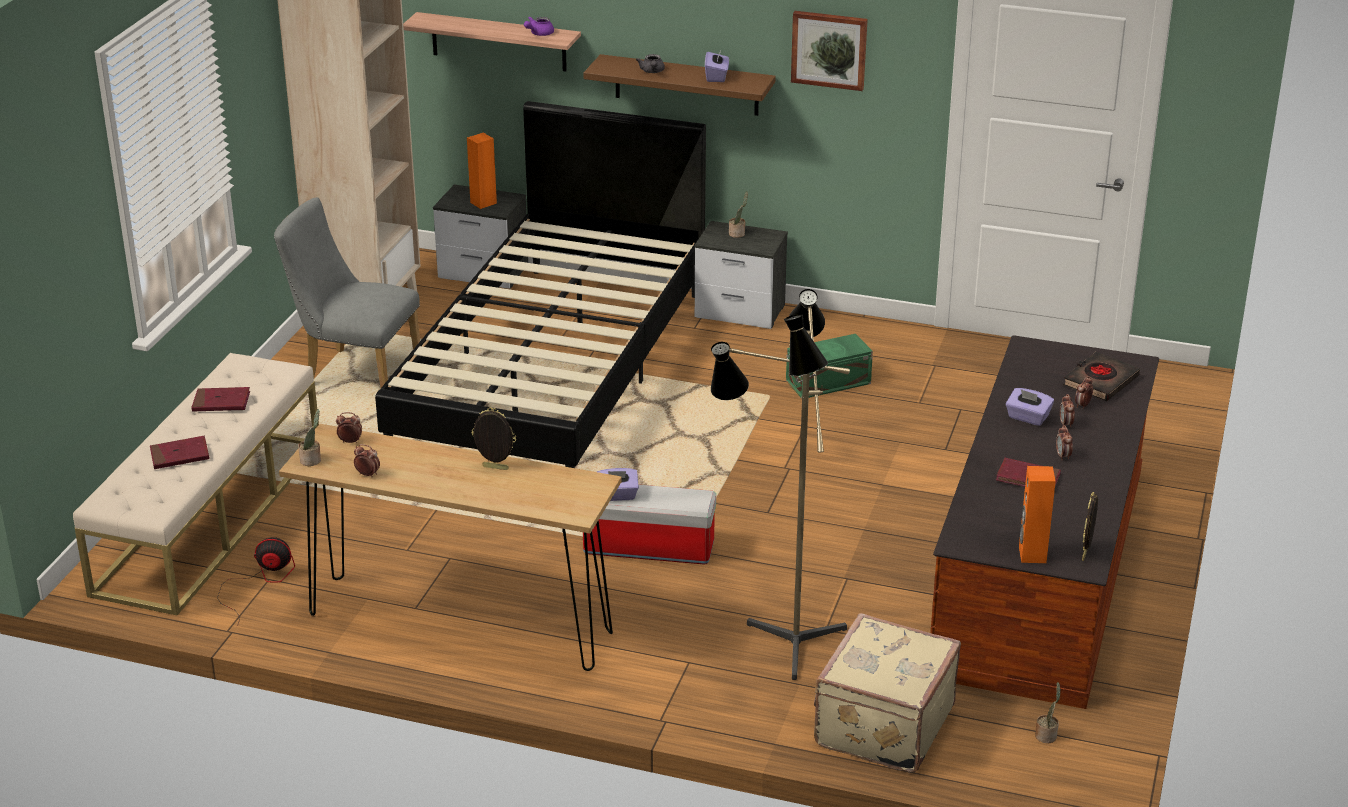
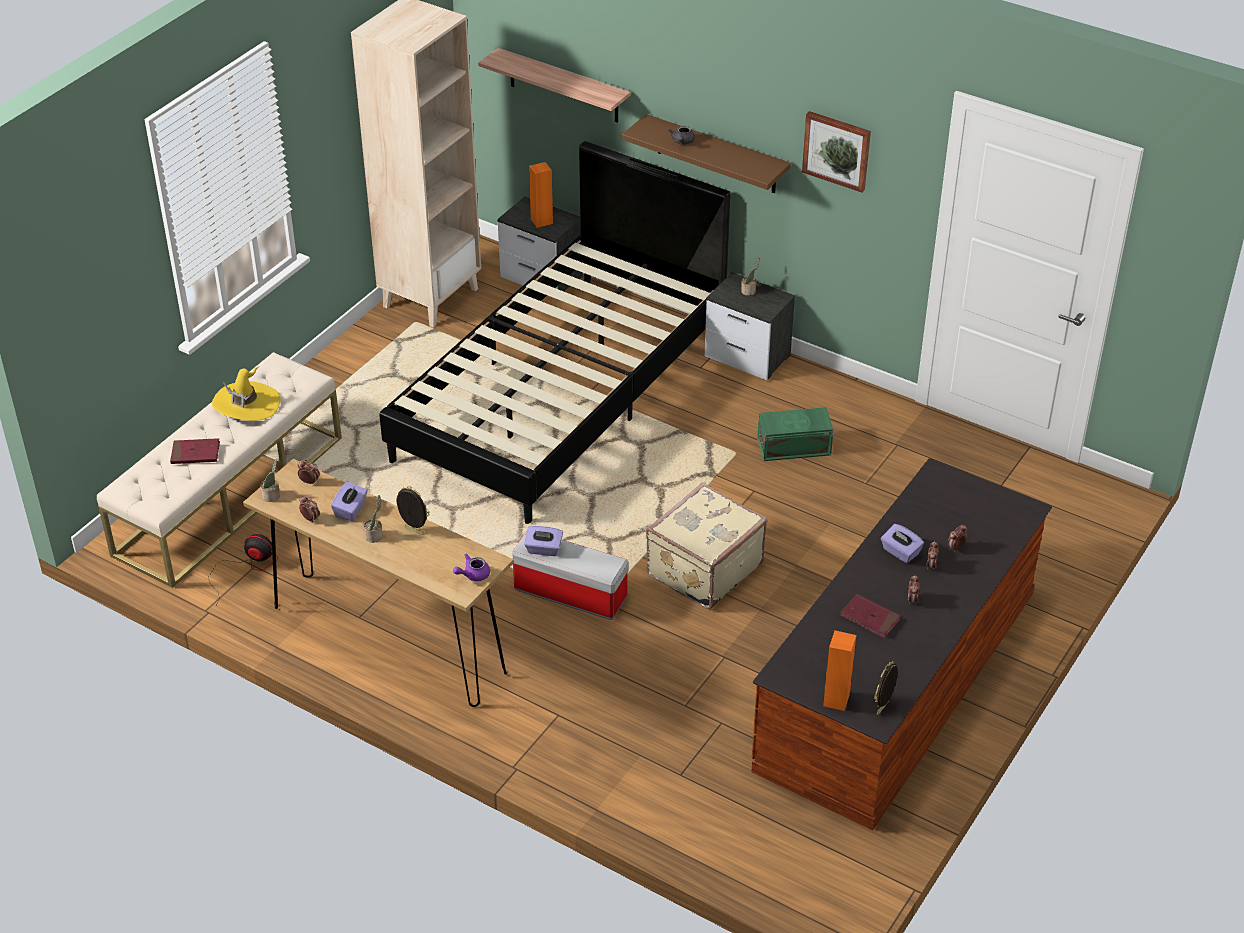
camera: 15 degrees right, 10 degrees up
red book [191,387,250,412] -> yellow hat [212,367,280,421]
grey chair [274,197,420,388] -> none
purple teapot [524,16,554,36] -> purple teapot moved to [453,554,490,581]
purple tissue box [705,48,729,82] -> purple tissue box moved to [331,481,367,521]
floor lamp [711,289,850,680] -> none
beige suitcase [814,613,961,773] -> beige suitcase moved to [646,482,767,609]
potted plant [1035,682,1061,743] -> potted plant moved to [364,495,383,543]
black book [1063,352,1140,401] -> none

